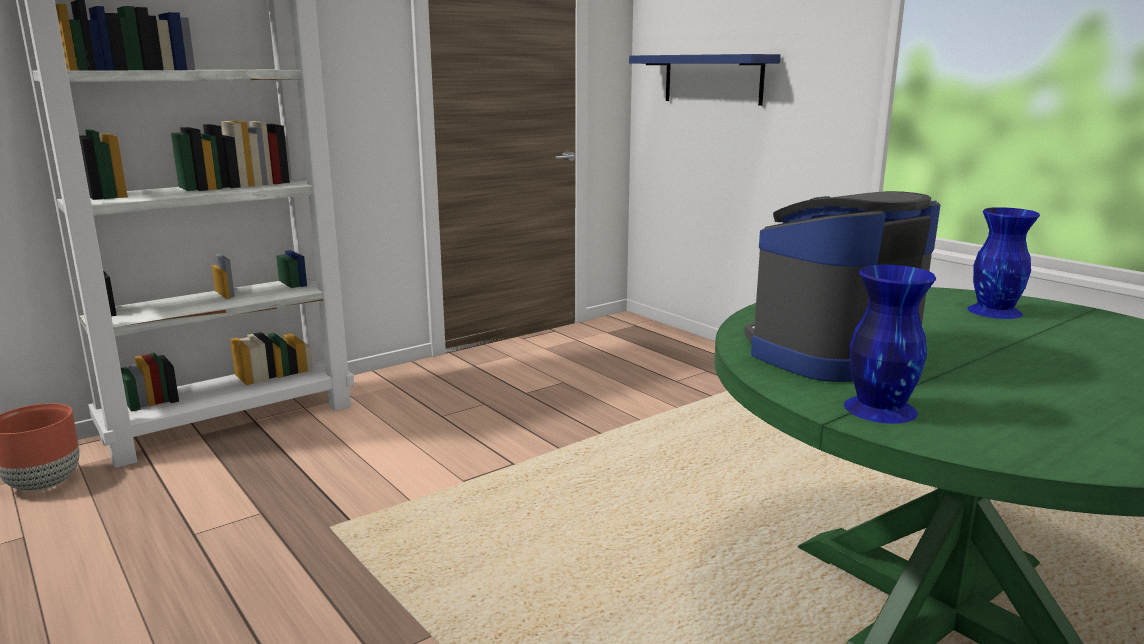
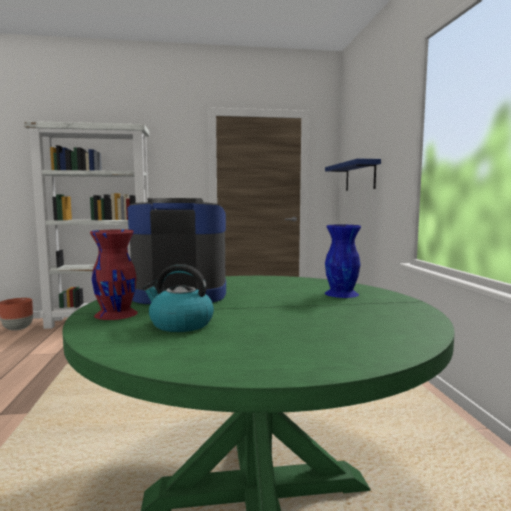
camera: 30 degrees right, 10 degrees down
blue vase [844,265,936,424] -> red vase [90,229,138,320]
none -> kettle [143,264,214,332]

